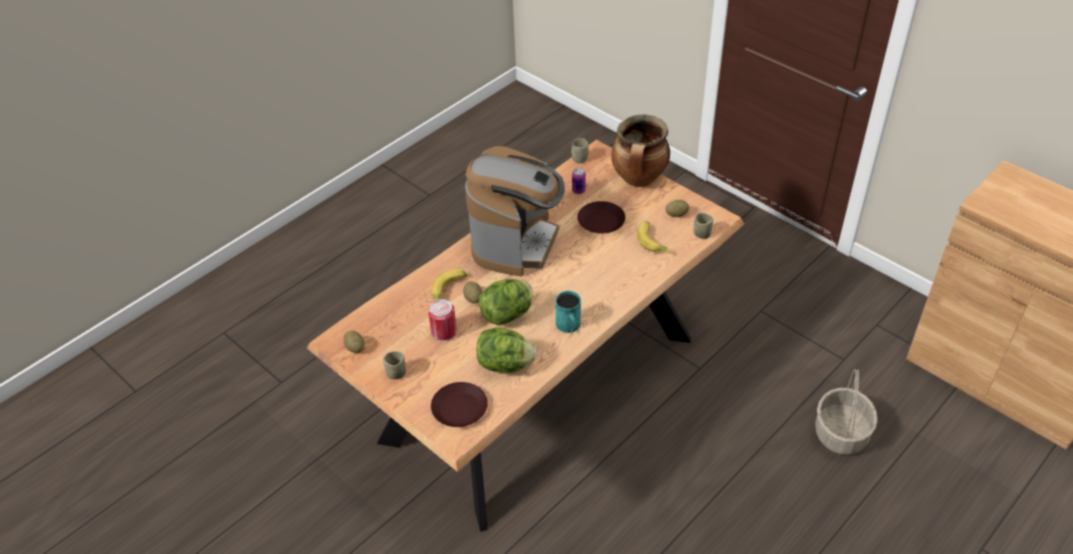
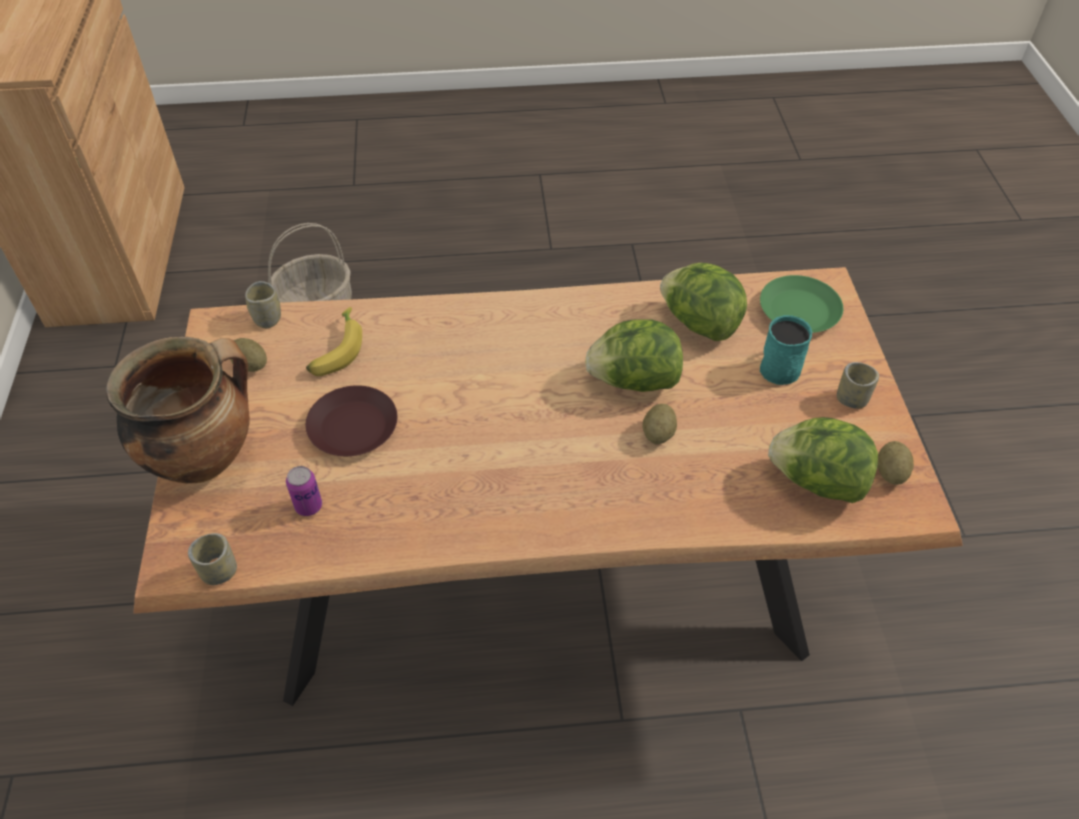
camera: 140 degrees left, 5 degrees up
can [428,299,457,342] -> none
banana [431,269,467,300] -> none
brown plate [431,382,488,427] -> green plate [760,275,843,333]
coffee machine [465,146,565,277] -> none
turquoise mug [555,290,581,333] -> turquoise mug moved to [760,315,812,385]
none -> lettuce [768,417,878,503]

